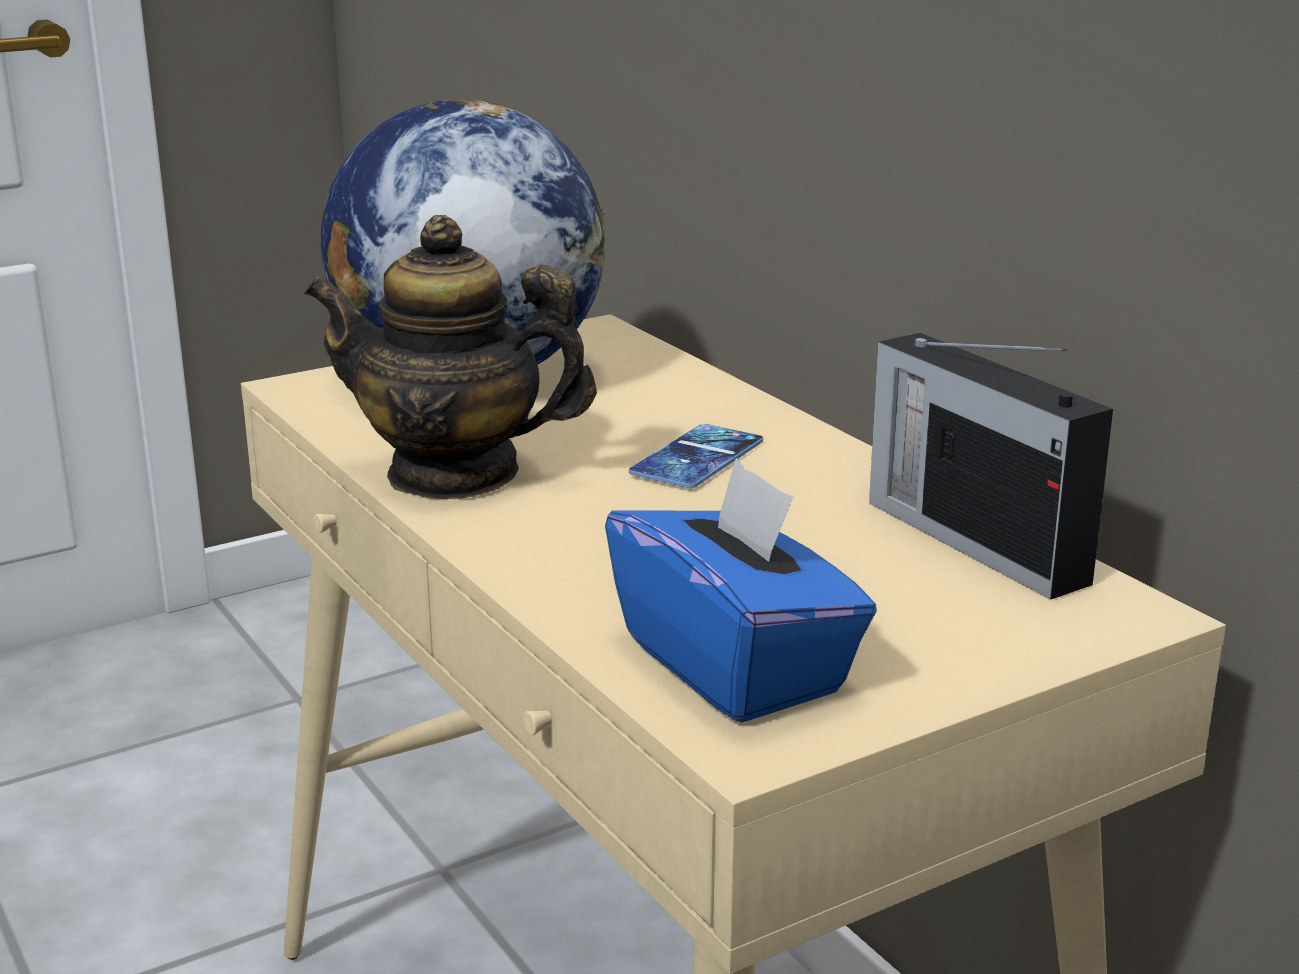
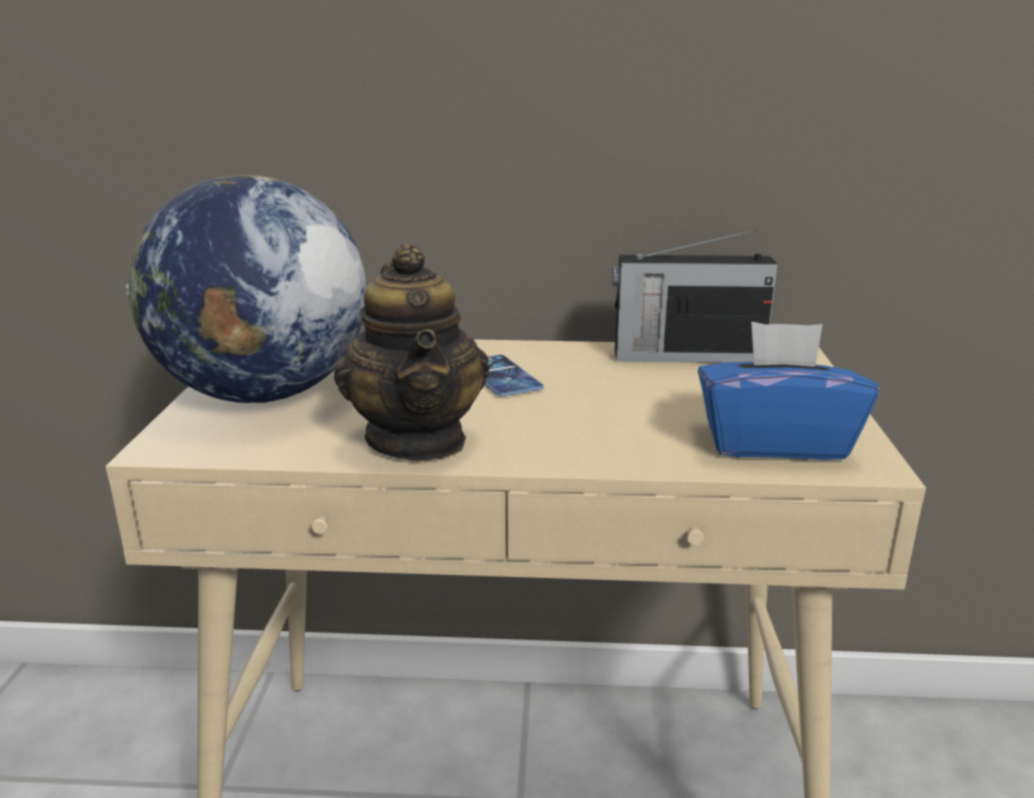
camera: 55 degrees left, 0 degrees up
teapot [304,215,597,499] -> teapot turned 60 degrees counterclockwise [334,242,489,461]

